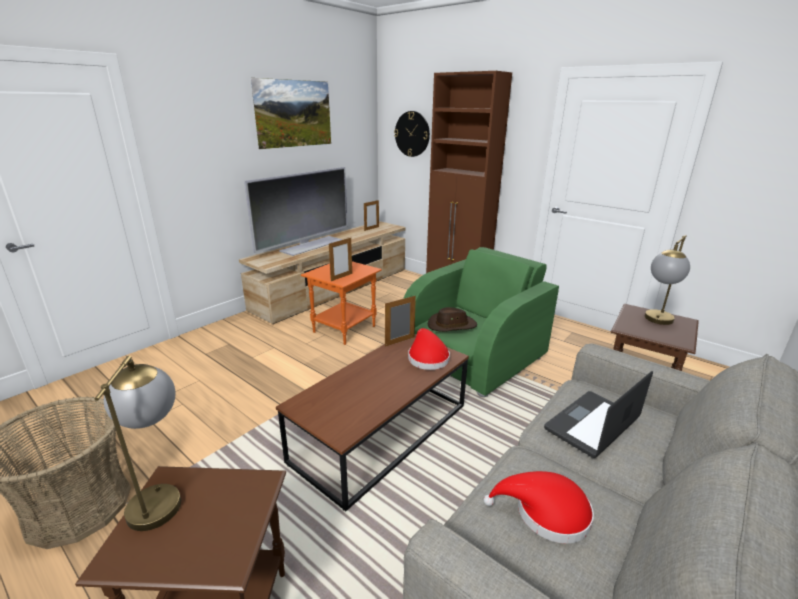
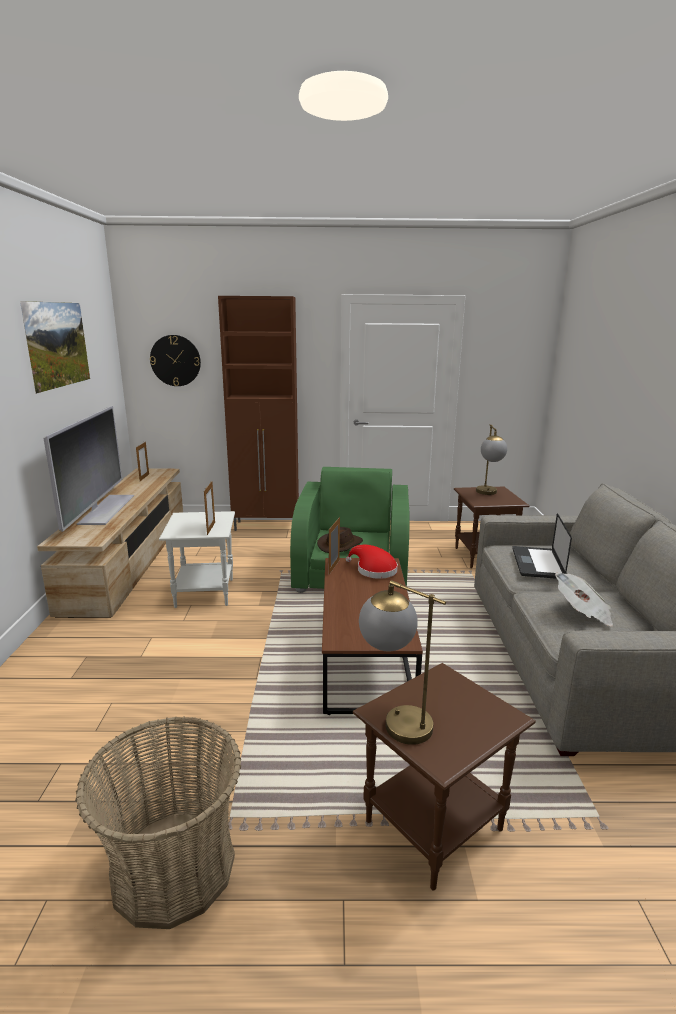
camera: 40 degrees left, 5 degrees down
orange side table [301,261,382,345] -> white side table [159,511,235,608]
red hat [484,471,594,544] -> newspaper [555,572,613,626]

